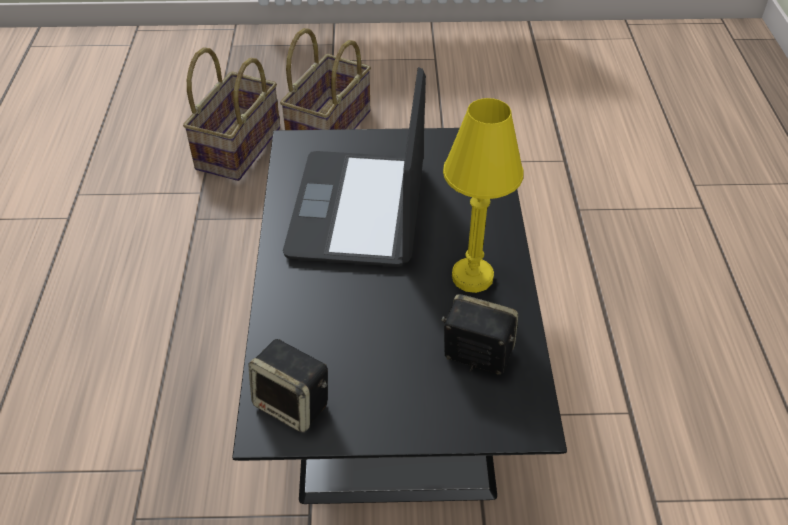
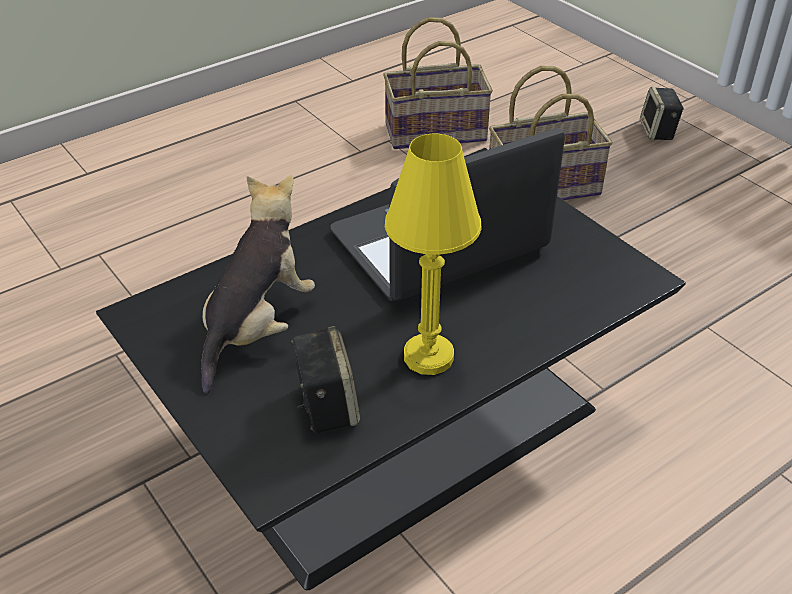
camera: 55 degrees right, 5 degrees down
speaker [249,339,328,433] -> speaker moved to [640,87,684,140]
basket [280,28,371,130] -> basket moved to [383,17,493,149]
none -> plush toy [201,175,315,393]

